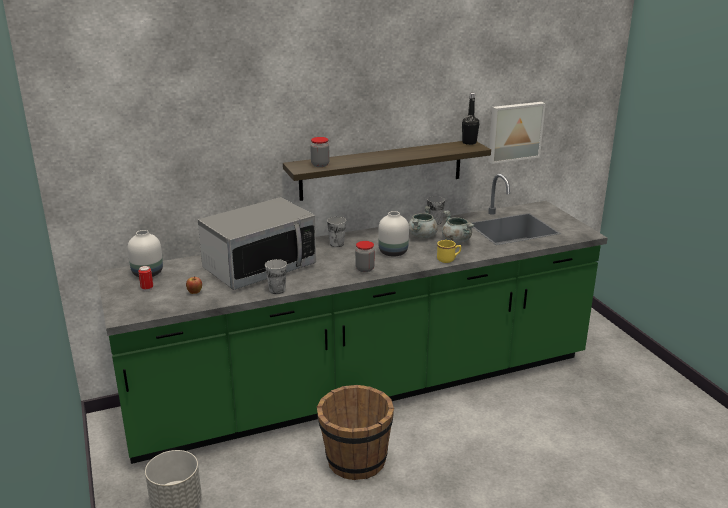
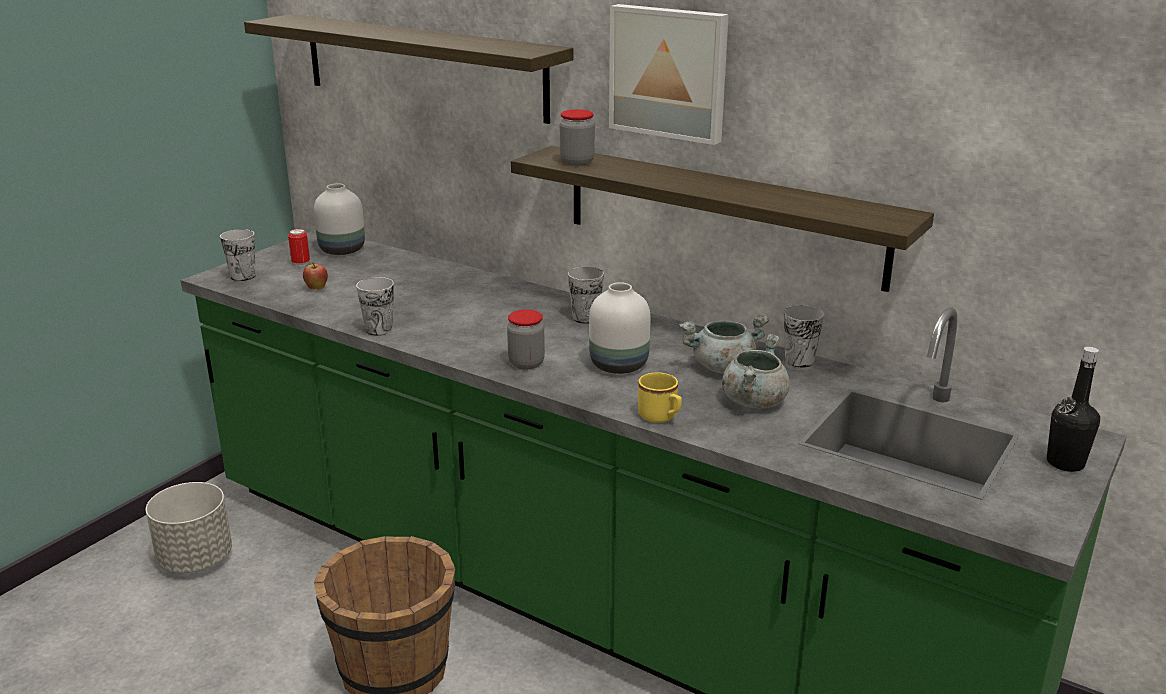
camera: 55 degrees right, 0 degrees up
microwave [198,197,316,290] -> none
black bottle [462,93,479,145] -> black bottle moved to [1047,347,1100,472]
picture [488,102,546,164] -> picture moved to [609,4,729,145]
none -> cup [220,229,256,281]
none -> shelf [244,14,573,124]

